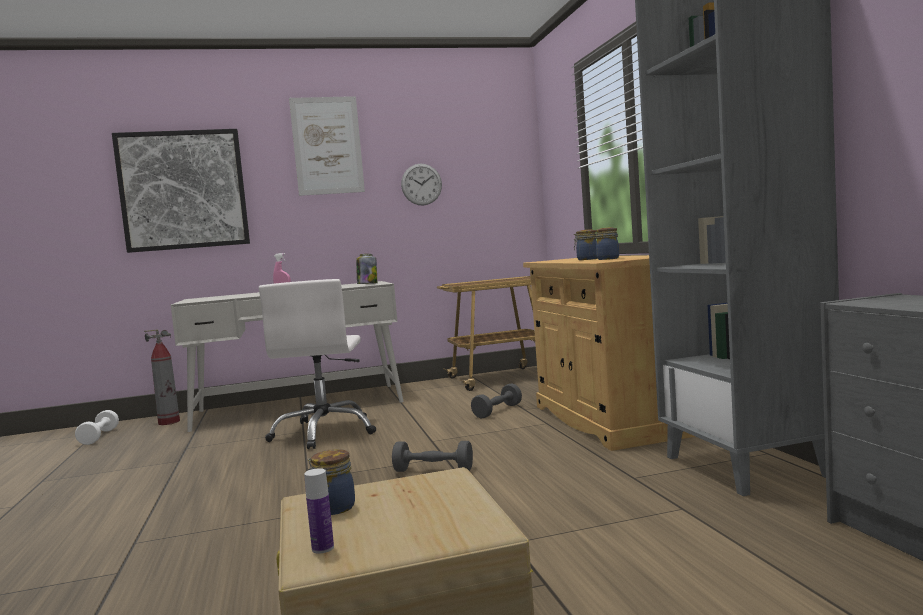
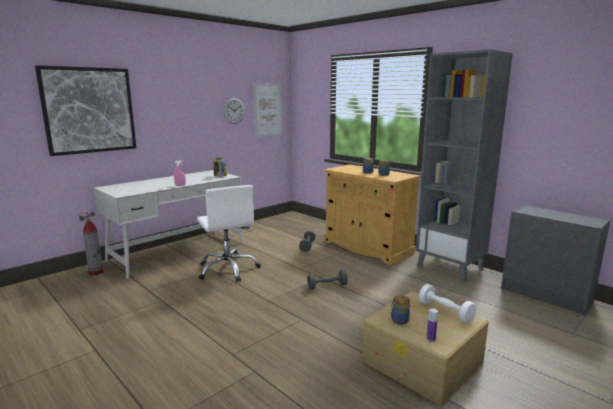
camera: 30 degrees left, 10 degrees up
white dumbbell [75,410,119,445] -> white dumbbell moved to [419,284,476,323]
picture [289,96,365,196] -> picture moved to [253,83,282,137]
cart [437,276,535,391] -> none

